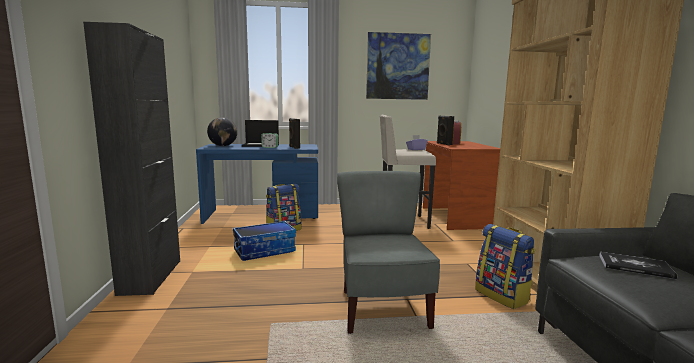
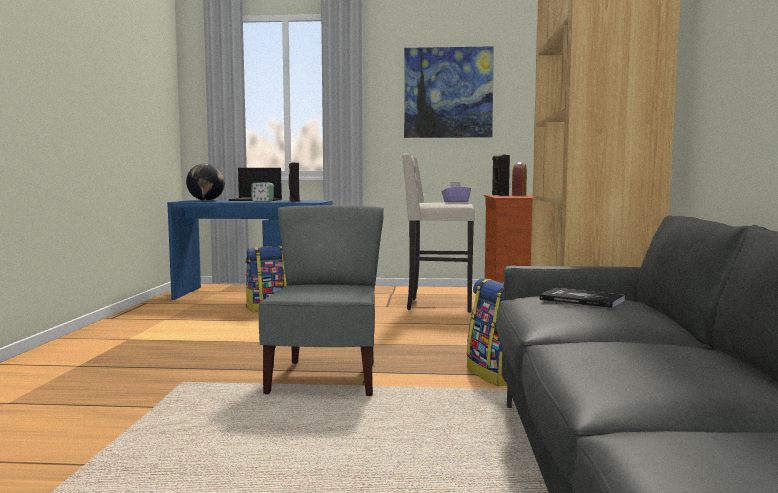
camera: 10 degrees right, 5 degrees down
black cabinet [83,22,180,296] -> none
storage box [233,221,296,261] -> none

